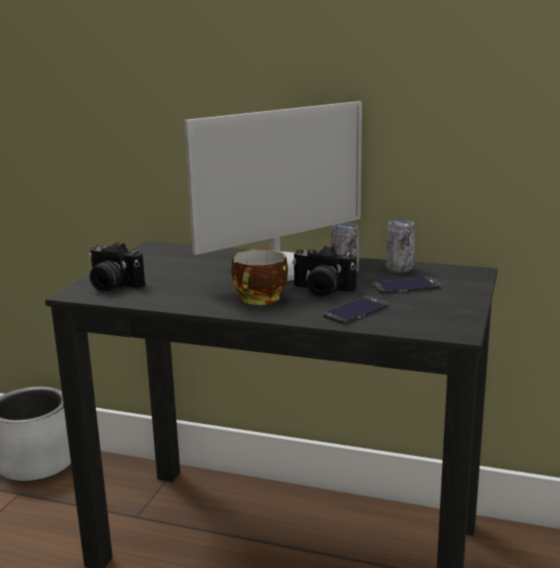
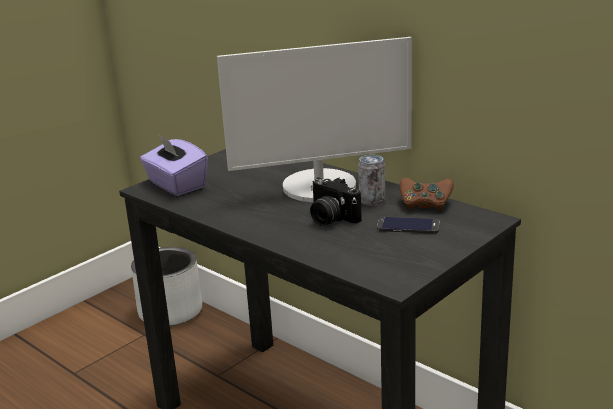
camera: 25 degrees right, 5 degrees up
camera [88,242,145,292] -> purple tissue box [140,135,208,196]
cup [231,249,288,305] -> none
phone [323,296,388,324] -> none
can [386,220,415,273] -> brown game controller [399,177,454,211]

